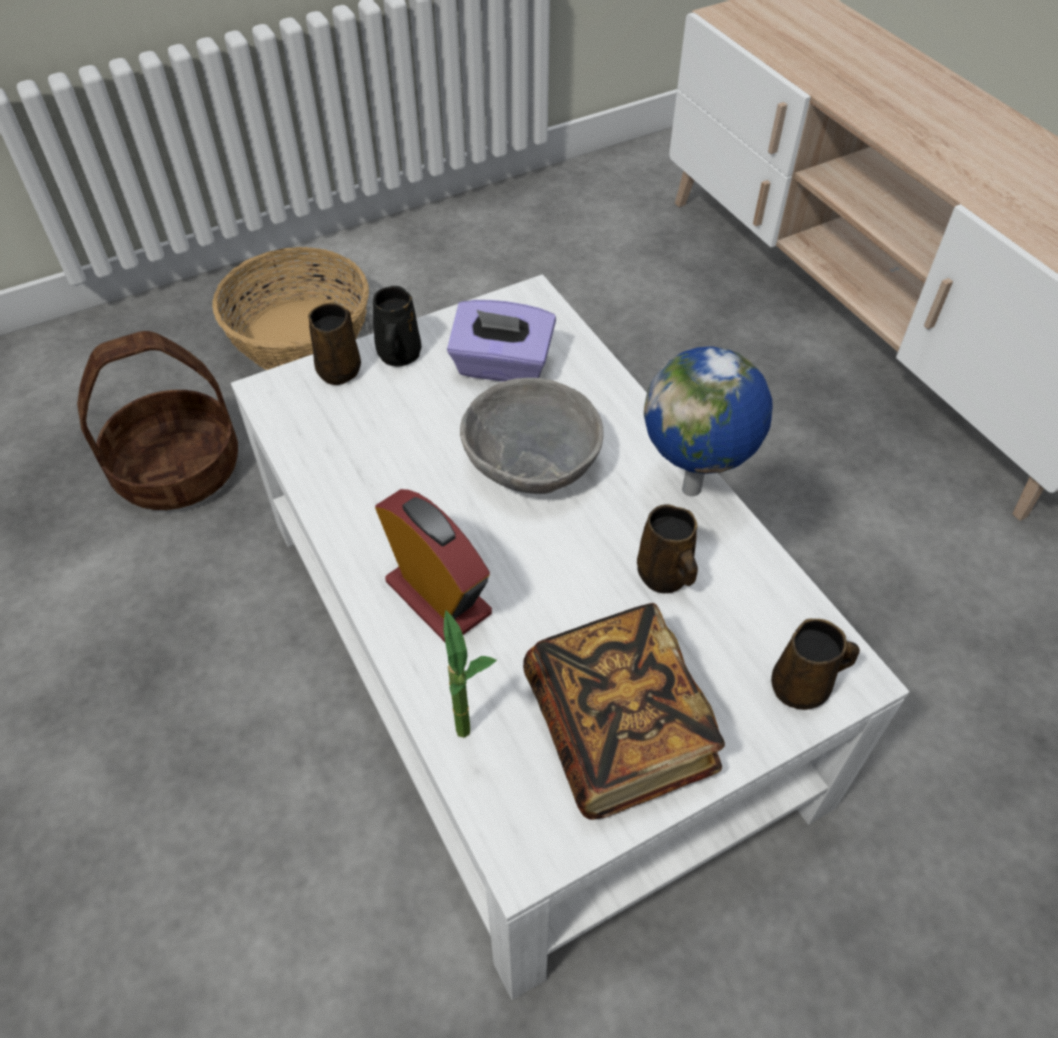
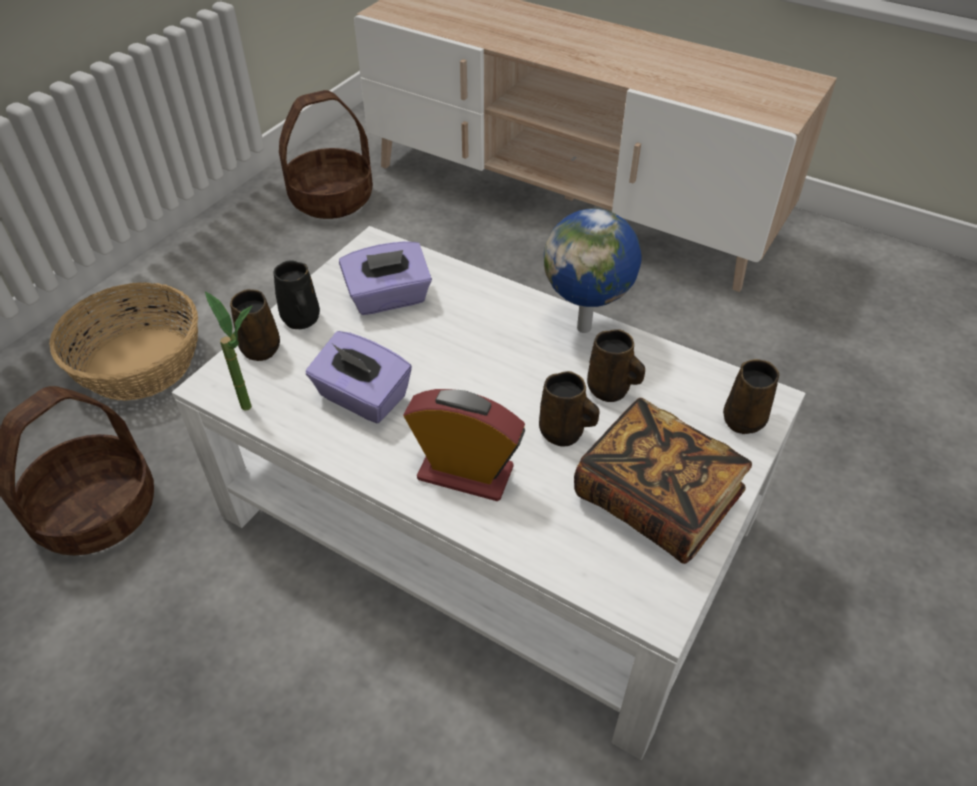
camera: 30 degrees left, 5 degrees down
potted plant [444,610,497,738] -> potted plant moved to [205,291,252,411]
grey bowl [460,378,603,494] -> none
none -> basket [279,90,373,219]
none -> purple tissue box [306,331,412,423]
none -> brown mug [539,371,599,446]

